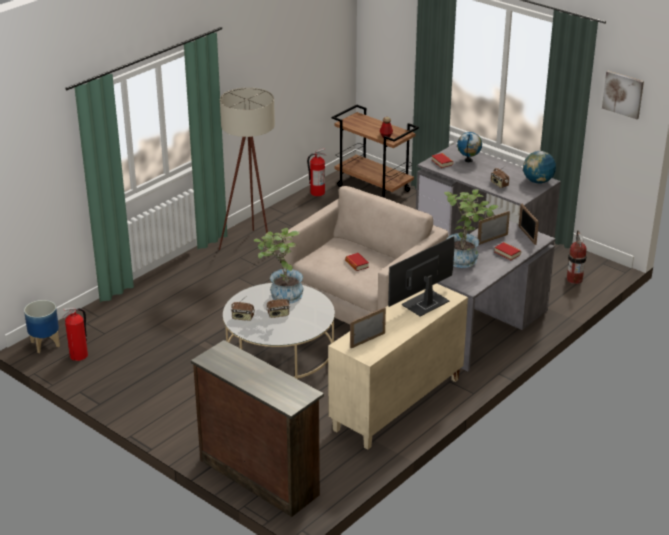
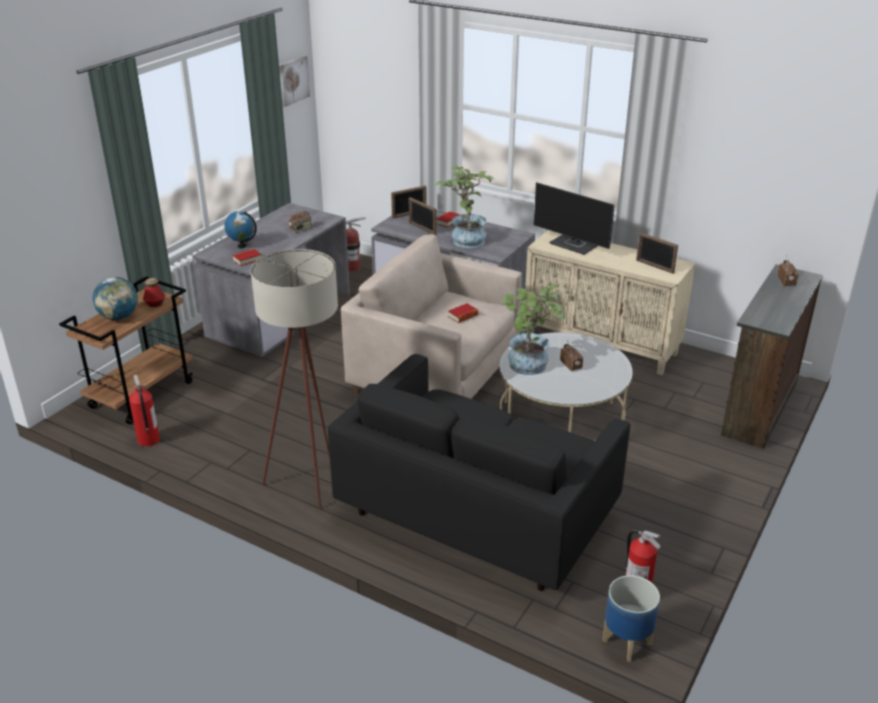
camera: 100 degrees left, 0 degrees up
radio [231,297,255,321] -> radio moved to [778,254,799,286]
globe [523,151,556,184] -> globe moved to [92,277,138,320]
none -> black sofa [328,354,630,591]

